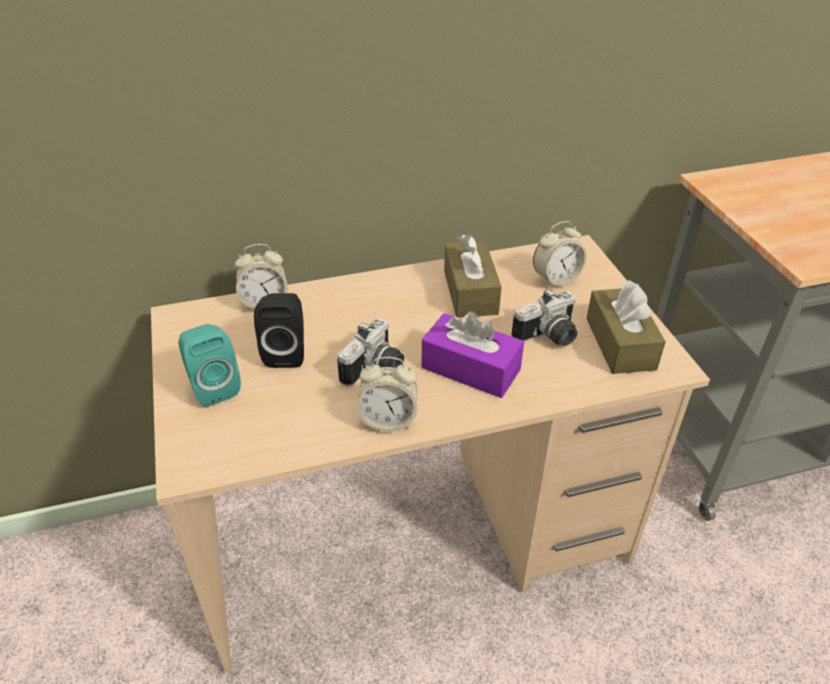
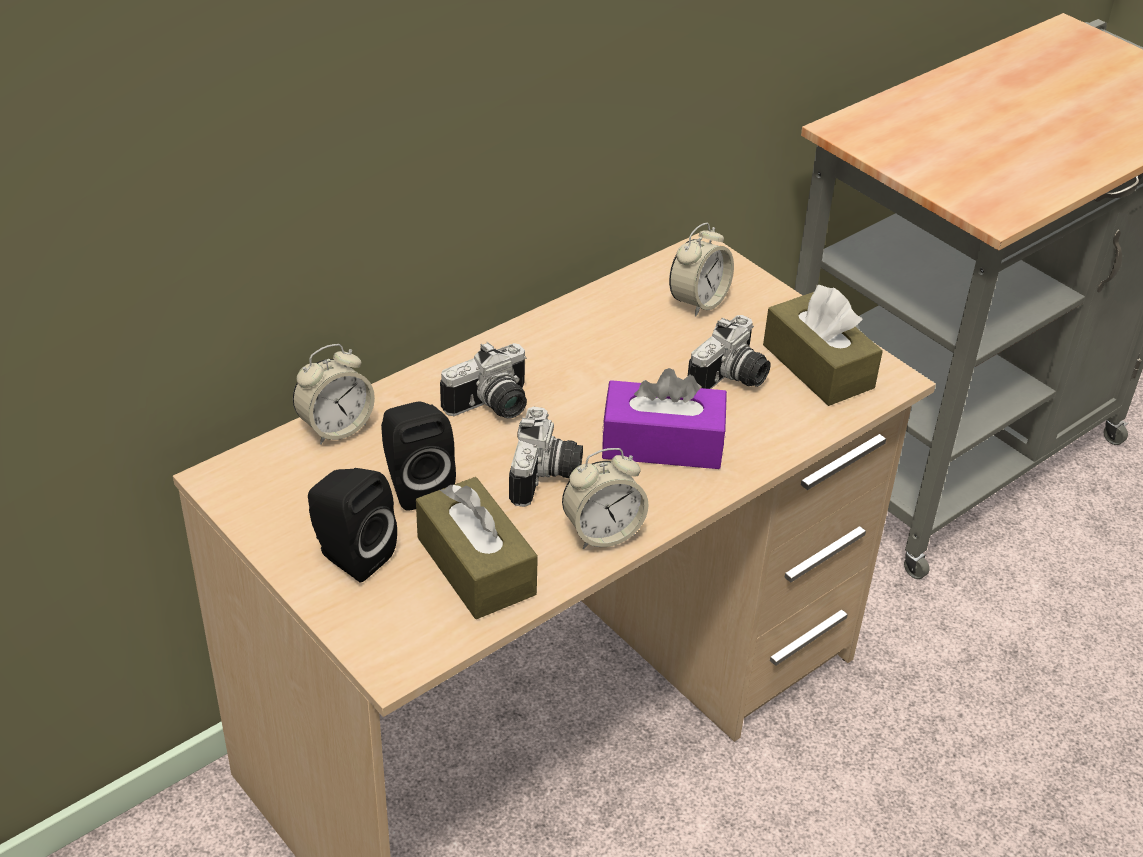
camera: 25 degrees left, 0 degrees up
turquoise speaker [178,324,241,407] -> black speaker [308,468,397,583]
brown tissue box [444,234,502,318] -> brown tissue box moved to [416,477,538,619]
none -> camera [440,342,527,419]

